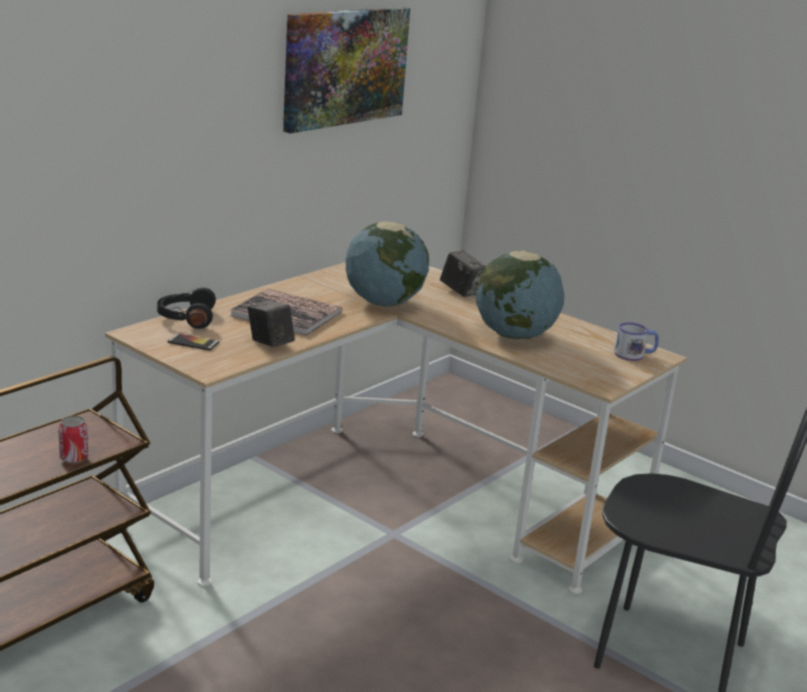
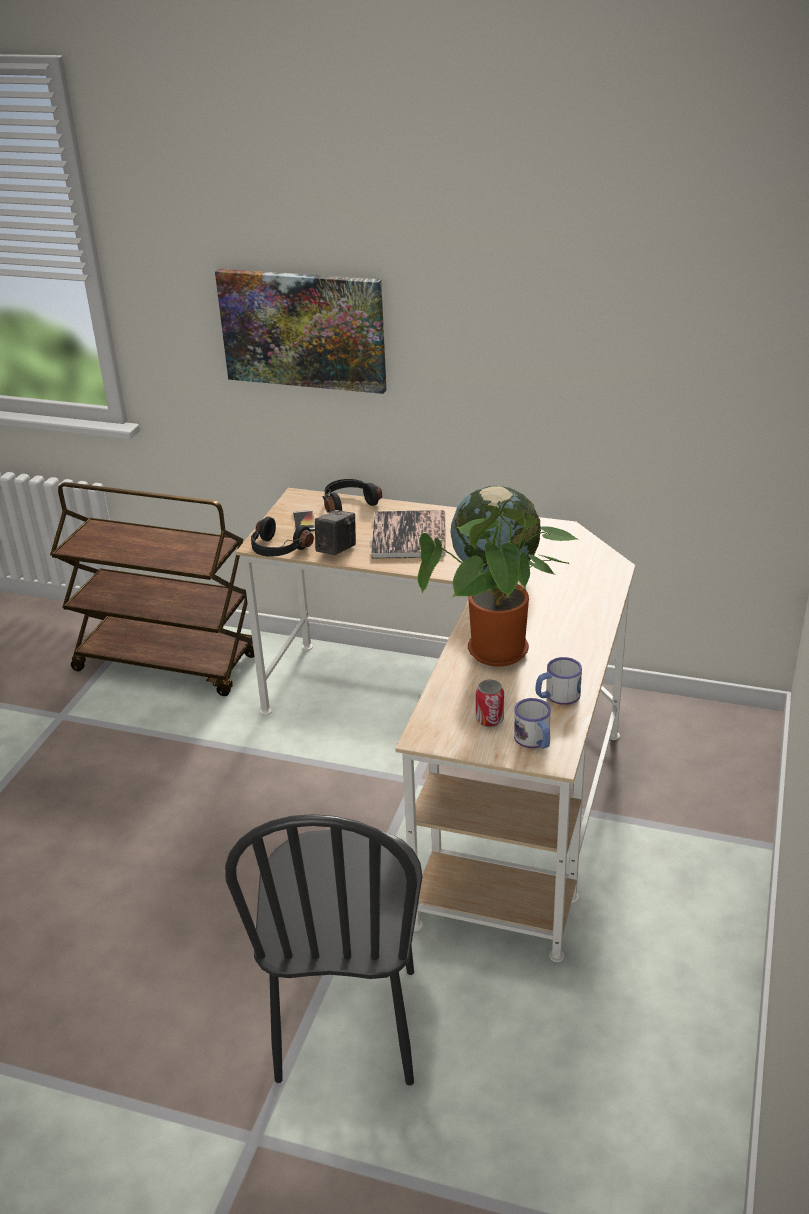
camera: 70 degrees right, 10 degrees up
can [58,416,88,464] -> can moved to [476,679,504,727]
picture [283,7,410,133] -> picture moved to [215,269,387,394]
camera [440,251,486,297] -> none
globe [476,251,565,340] -> potted plant [417,500,580,666]
none -> black headphones [251,517,314,557]
none -> mug [535,657,582,705]

